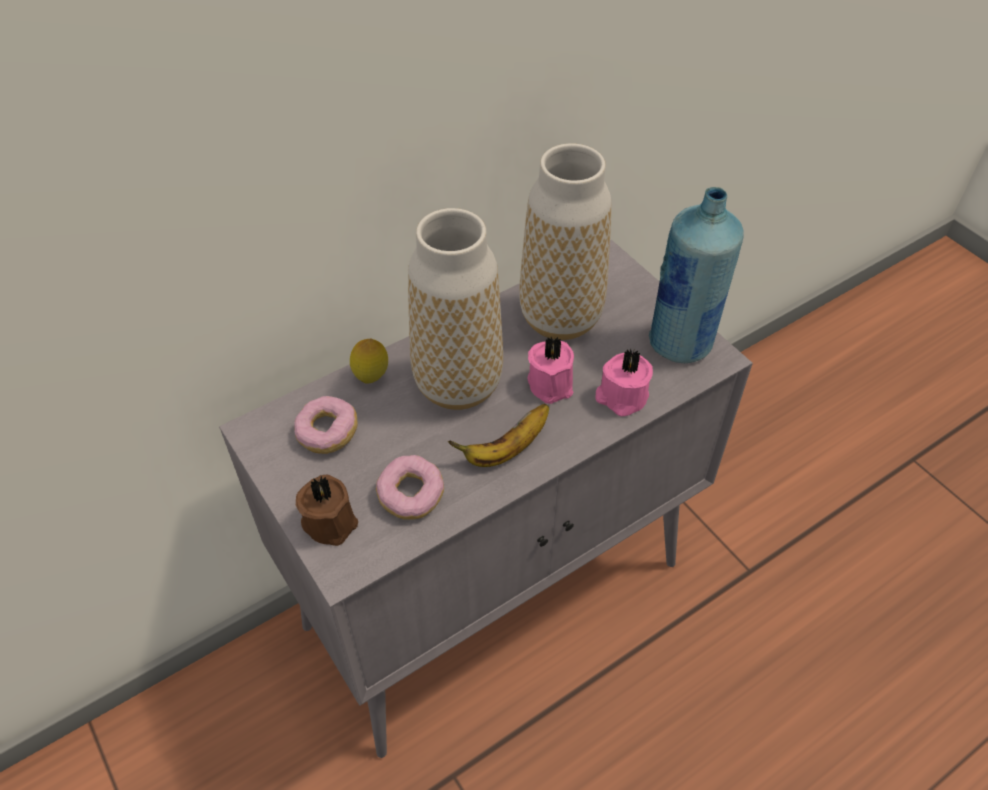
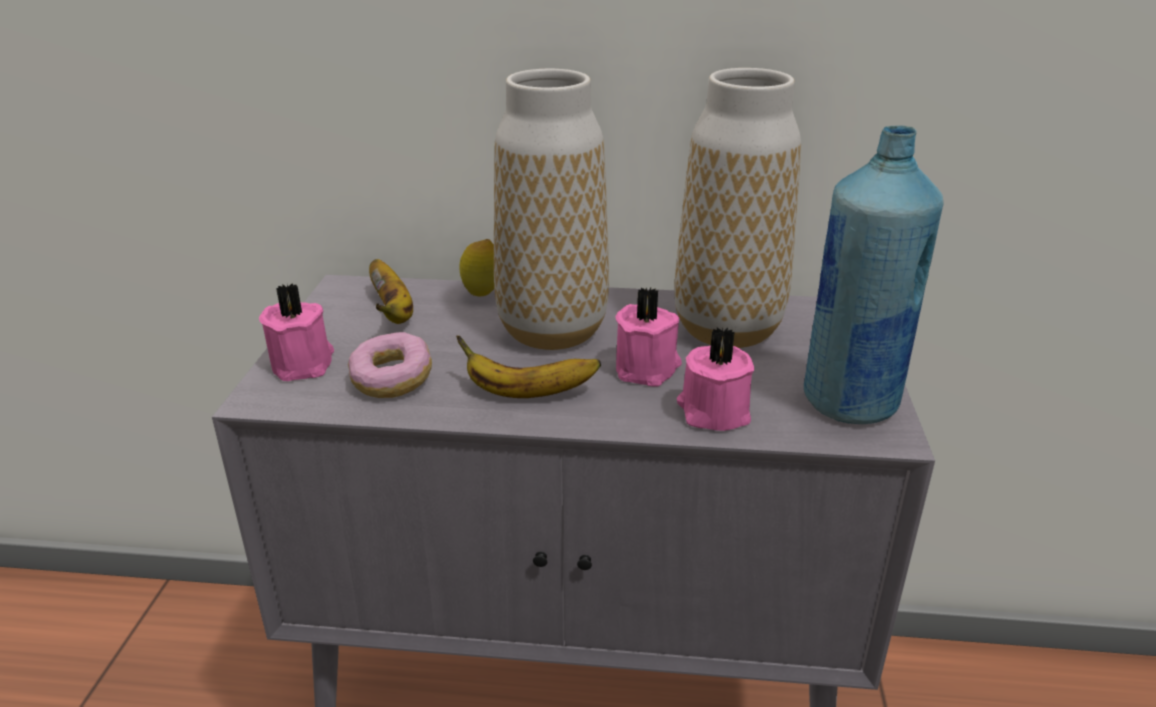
camera: 40 degrees right, 20 degrees down
donut [294,396,358,454] -> banana [369,259,413,324]
brown candle [296,475,358,546] -> pink candle [259,283,334,381]

